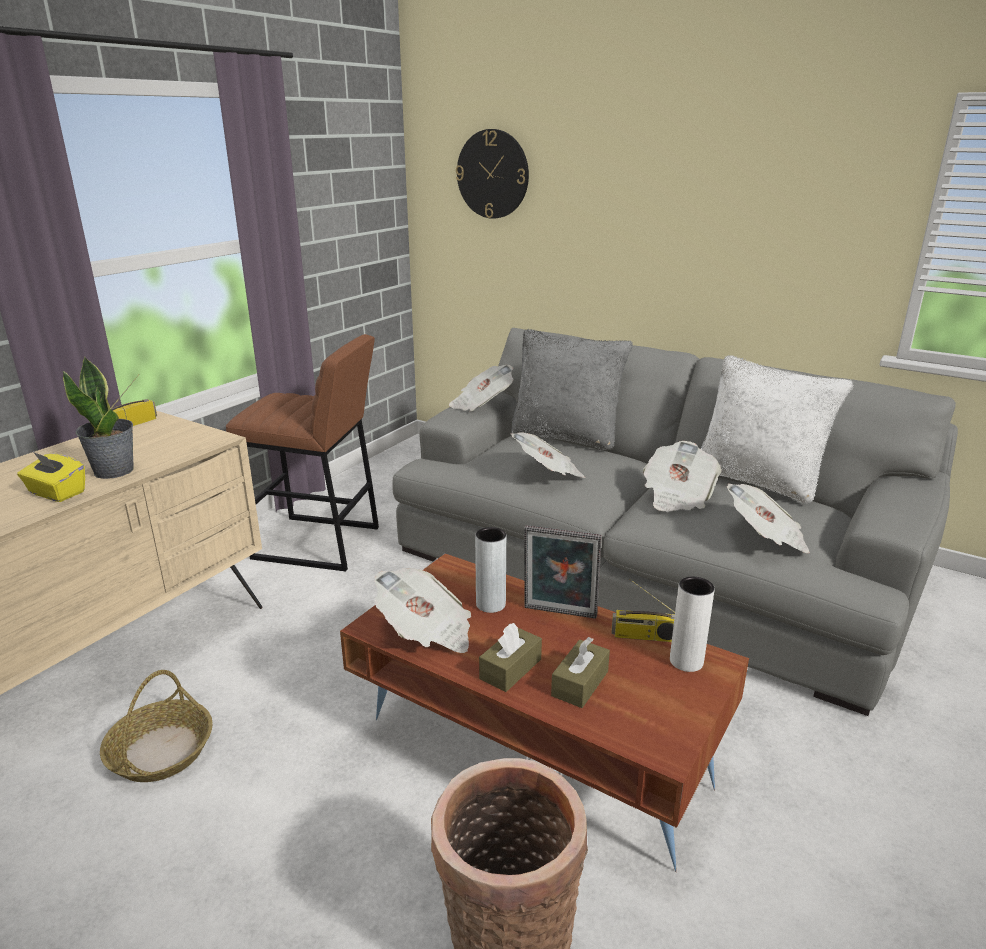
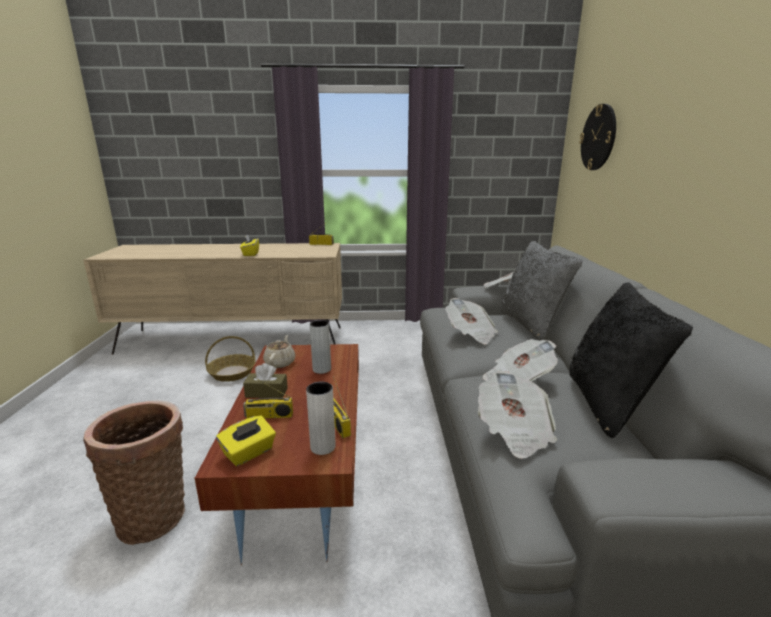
camera: 55 degrees right, 5 degrees down
potted plant [63,357,134,479] -> none
brown stool [226,334,379,572] -> none
newspaper [375,568,471,653] -> beige teapot [263,335,295,368]
picture frame [524,525,602,619] -> none
brown tissue box [551,637,610,708] -> radio [243,375,293,419]
white pillow [701,355,854,504] -> black pillow [569,282,693,439]
none -> yellow tissue box [216,415,276,466]

